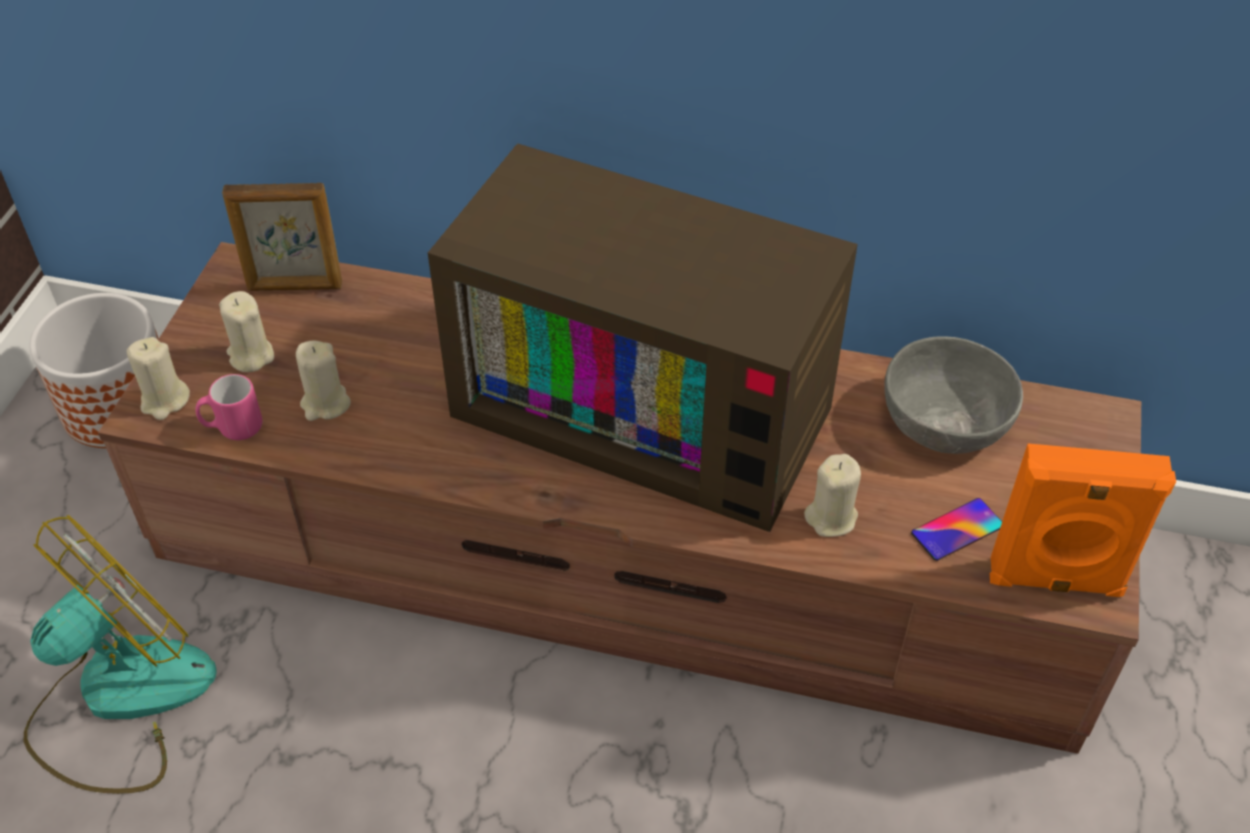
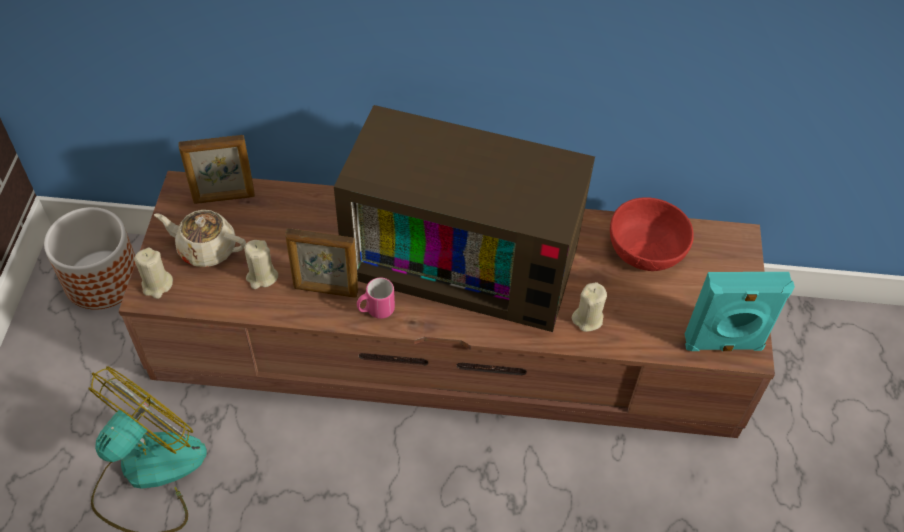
camera: 10 degrees left, 5 degrees up
pink mug [195,374,262,440] -> pink mug moved to [357,278,395,319]
beige candle [219,291,274,372] -> beige teapot [154,210,246,267]
grey bowl [884,336,1023,454] -> red bowl [610,197,694,271]
phone [911,498,1002,561] -> none
orange speaker [990,444,1176,597] -> turquoise speaker [685,272,795,351]
none -> picture frame [285,228,358,298]

